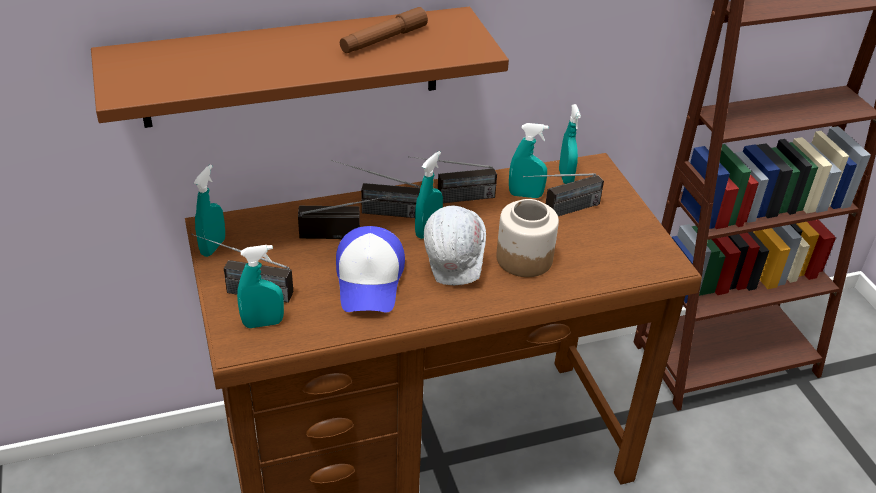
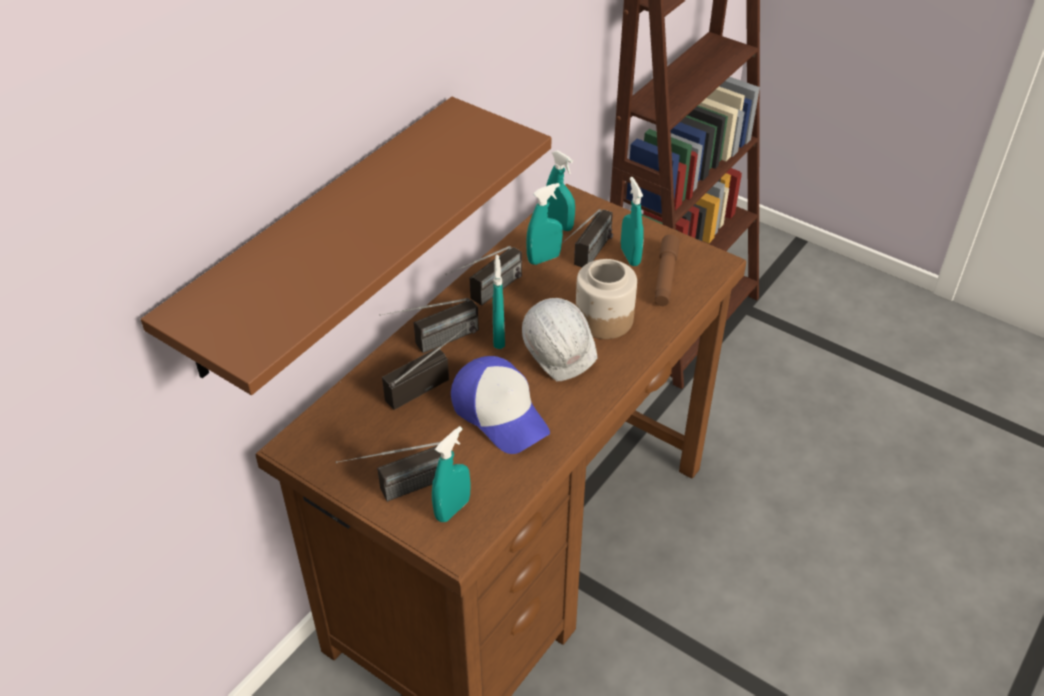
camera: 35 degrees left, 5 degrees up
turquoise spray bottle [194,165,225,257] -> turquoise spray bottle moved to [621,177,644,266]
brown flashlight [340,7,428,53] -> brown flashlight moved to [655,235,680,306]

